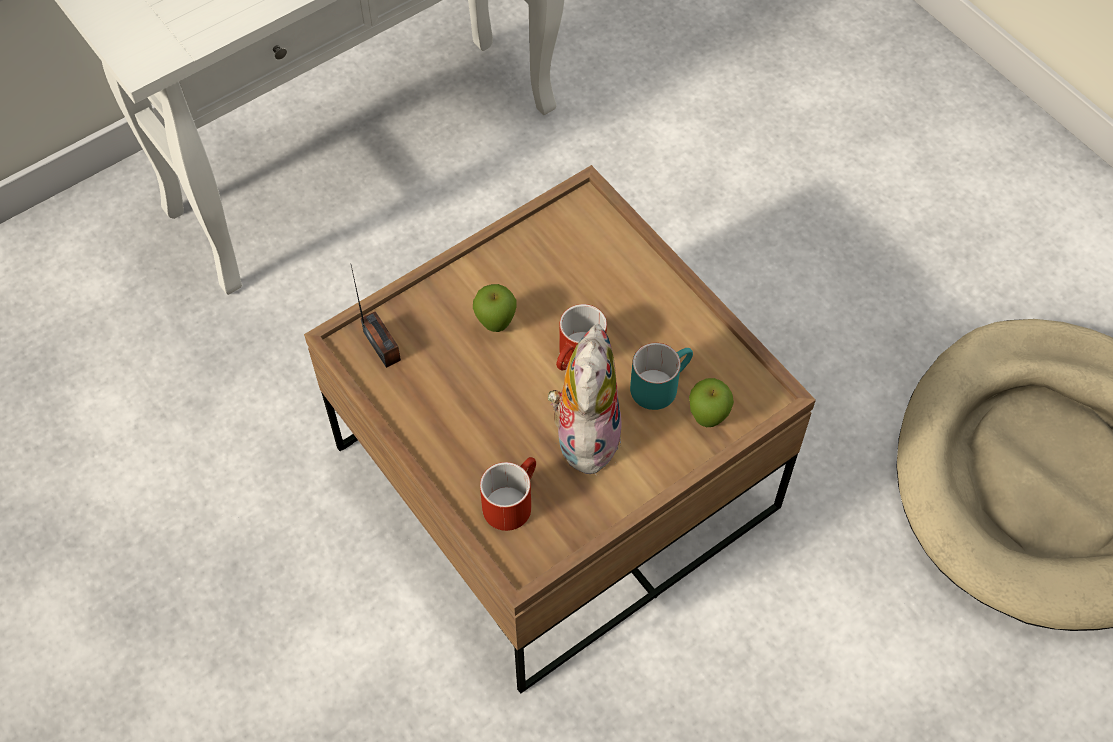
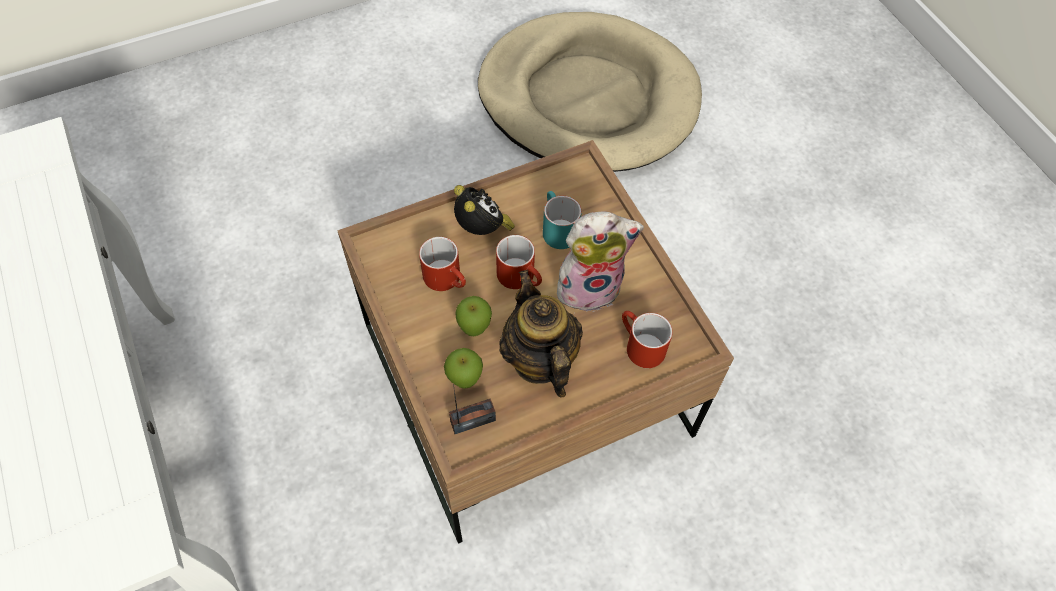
camera: 80 degrees left, 0 degrees up
plush toy [548,324,622,475] -> plush toy turned 150 degrees clockwise [557,212,644,314]
apple [689,378,734,427] -> apple moved to [444,348,483,389]
none -> red mug [419,237,466,291]
none -> alarm clock [454,185,515,235]
none -> teapot [499,270,583,398]

